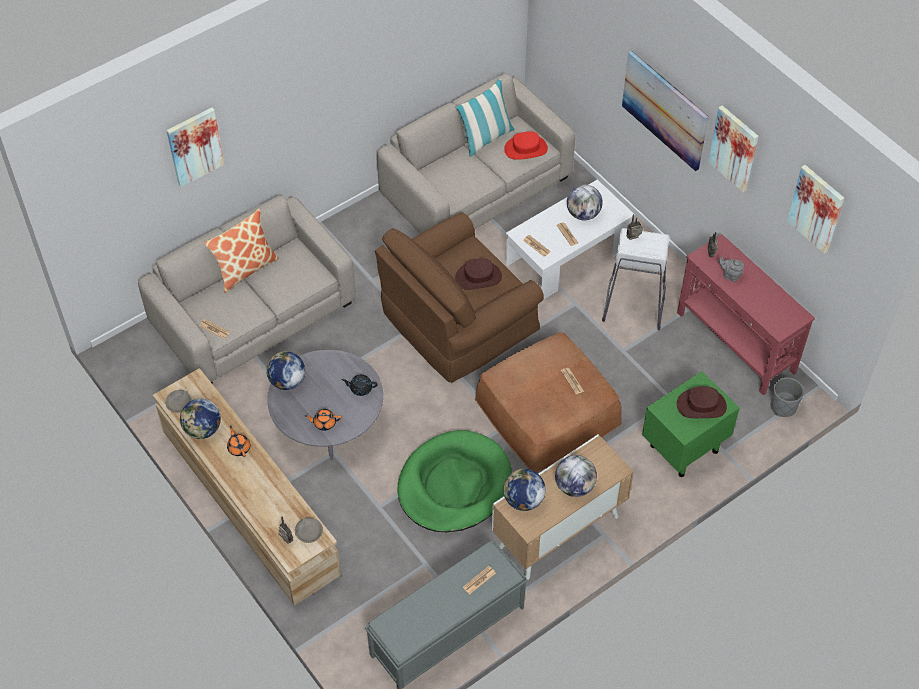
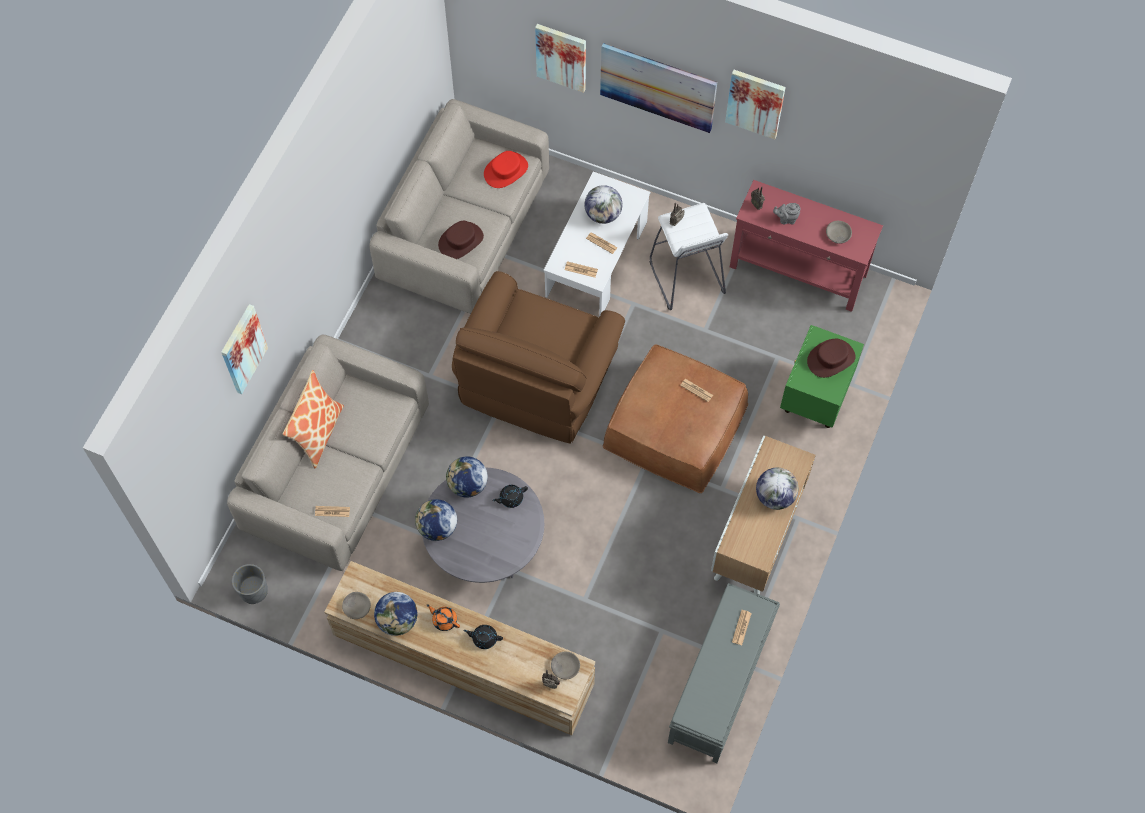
camera: 30 degrees left, 10 degrees up
orange teapot [305,409,342,431] -> none
green dog bed [397,430,512,532] -> none
pillow [455,79,515,157] -> none
brown hat [455,258,502,290] -> brown hat moved to [438,221,484,259]
globe [503,469,546,511] -> globe moved to [446,456,488,497]
grey planter [771,377,804,417] -> grey planter moved to [232,564,268,604]
picture [787,165,844,254] -> picture moved to [535,24,586,93]
none -> black teapot [463,625,503,649]
none -> grey bowl [826,221,852,244]

